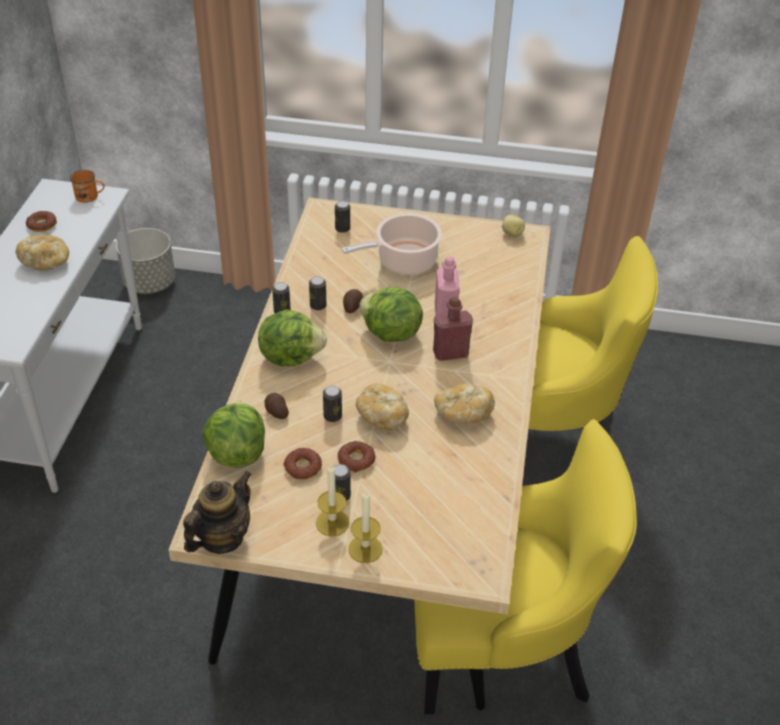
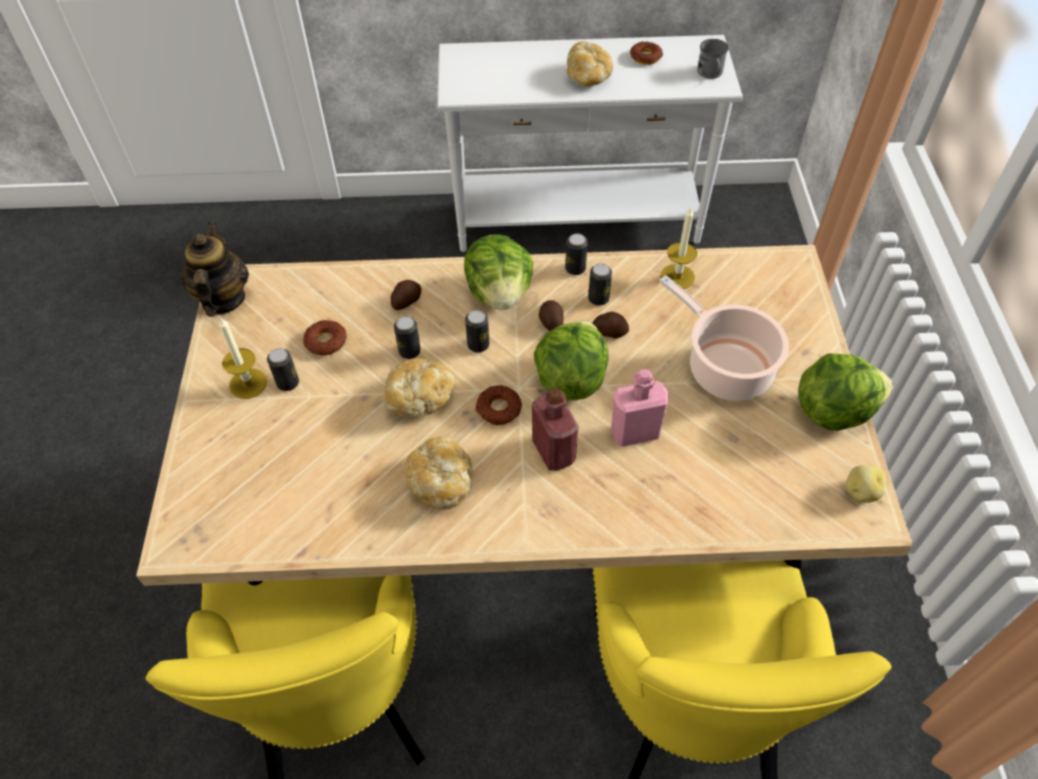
camera: 80 degrees right, 10 degrees up
orange mug [70,170,104,203] -> grey mug [697,39,729,79]
grey planter [116,228,175,294] -> none
teapot [183,471,252,554] -> teapot turned 120 degrees counterclockwise [180,222,249,317]
lettuce [202,402,265,468] -> lettuce moved to [798,354,893,431]
can [335,201,350,233] -> can moved to [465,310,489,353]
donut [338,441,376,472] -> donut moved to [476,385,522,425]
candle [348,491,383,563] -> candle moved to [660,208,697,289]
none -> potato [539,300,564,331]

